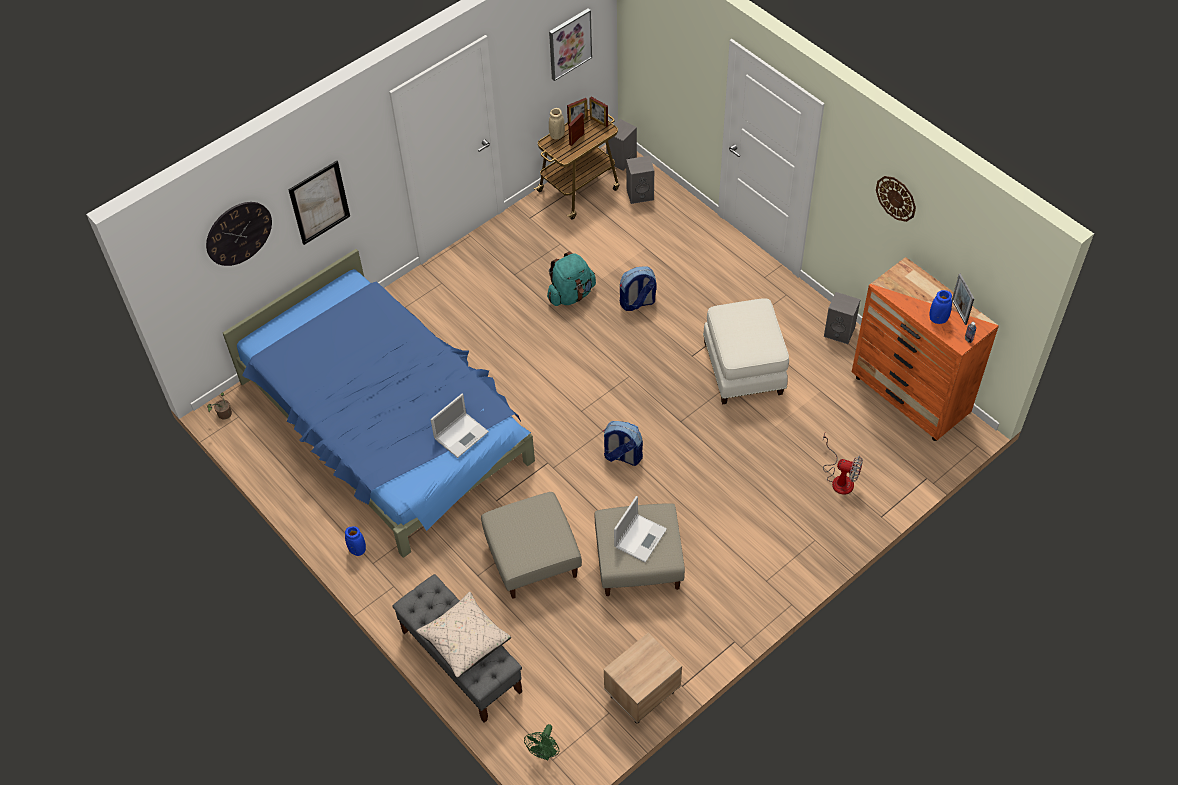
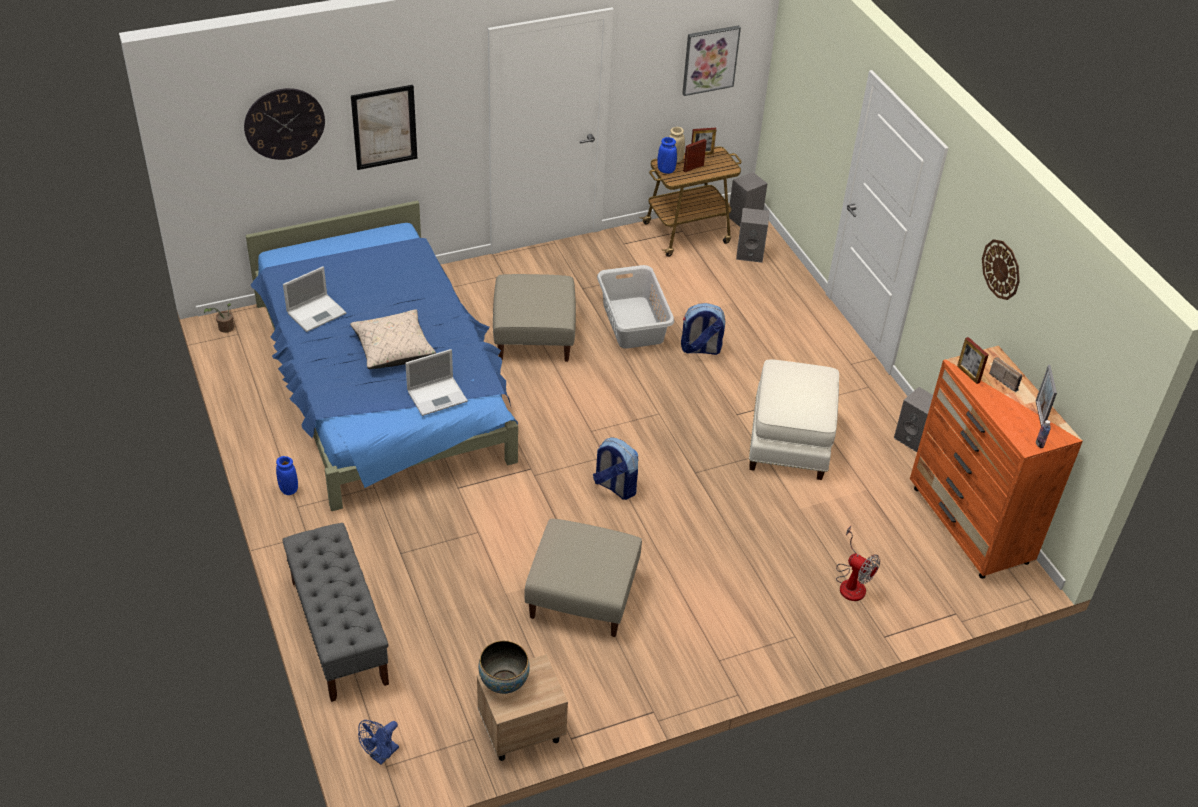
camera: 15 degrees right, 10 degrees down
beige pillow [416,592,511,678] -> beige pillow moved to [350,309,436,369]
beige ottoman [481,492,582,599] -> beige ottoman moved to [493,274,576,362]
green fan [524,724,559,760] -> blue fan [358,720,399,765]
turquoise backpack [547,252,596,306] -> grey laundry basket [597,265,674,349]
picture frame [589,97,608,127] -> picture frame moved to [957,337,988,384]
laptop [614,496,667,562] -> laptop moved to [283,266,346,332]
blue vase [930,290,952,324] -> blue vase moved to [657,137,677,174]
none -> bowl [479,641,530,694]
none -> radio [989,357,1022,392]

